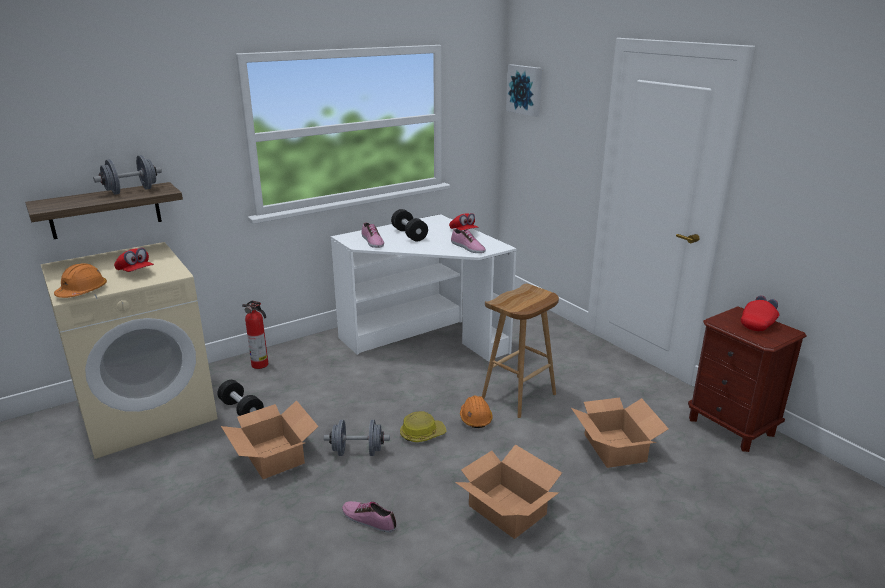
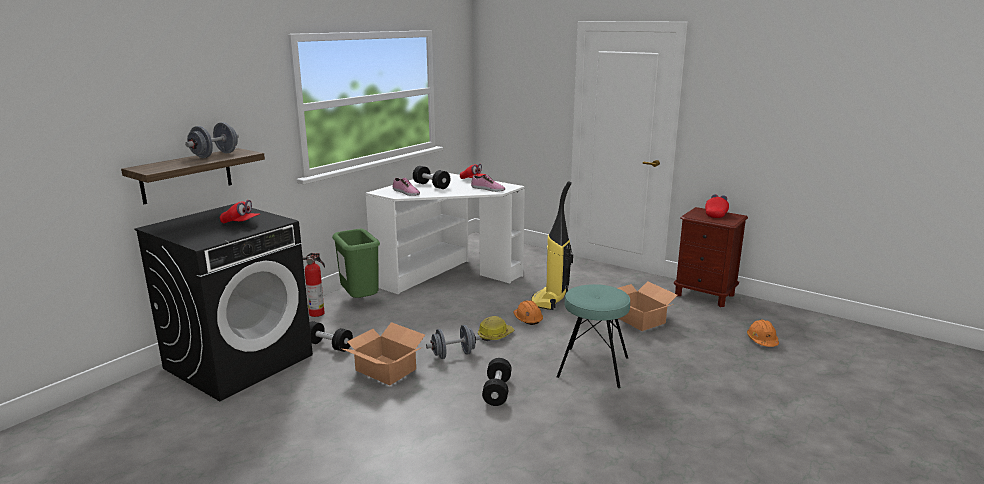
camera: 20 degrees left, 5 degrees down
beige washing machine [41,242,218,459] -> black washing machine [135,203,313,401]
orange hard hat [54,263,107,298] -> orange hard hat moved to [747,320,779,347]
shoe [342,501,397,533] -> black dumbbell [482,358,512,406]
cardboard box [455,445,562,539] -> turquoise stool [557,284,630,388]
brown stool [482,284,559,418] -> vacuum cleaner [531,181,573,310]
picture [506,64,542,117] -> none
none -> green trash can [332,229,380,298]

